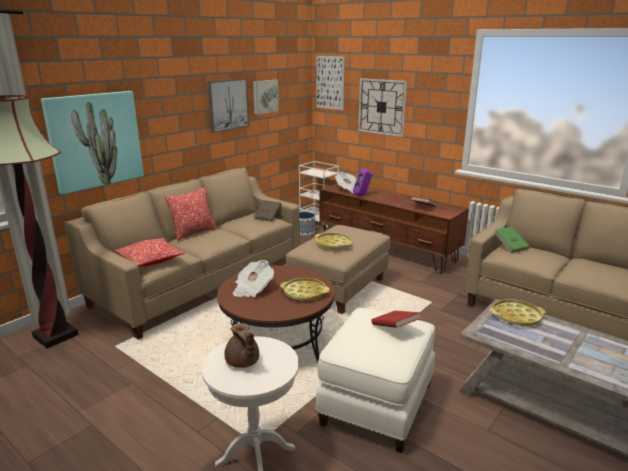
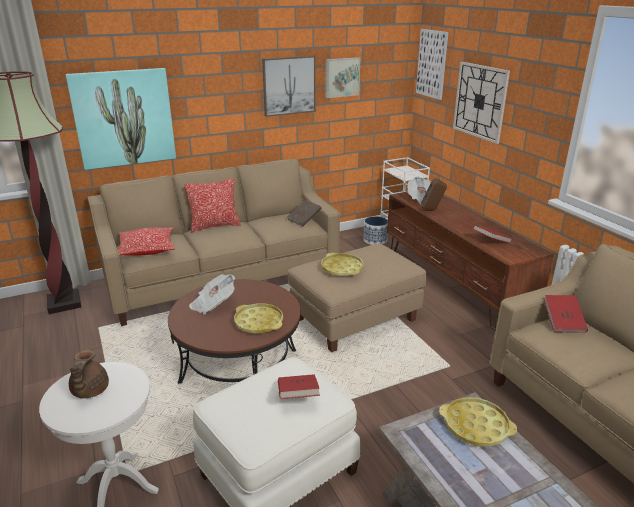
camera: 25 degrees right, 5 degrees up
purple speaker [353,168,372,196] -> brown speaker [421,178,447,211]
green book [494,227,530,253] -> red book [544,295,588,333]

